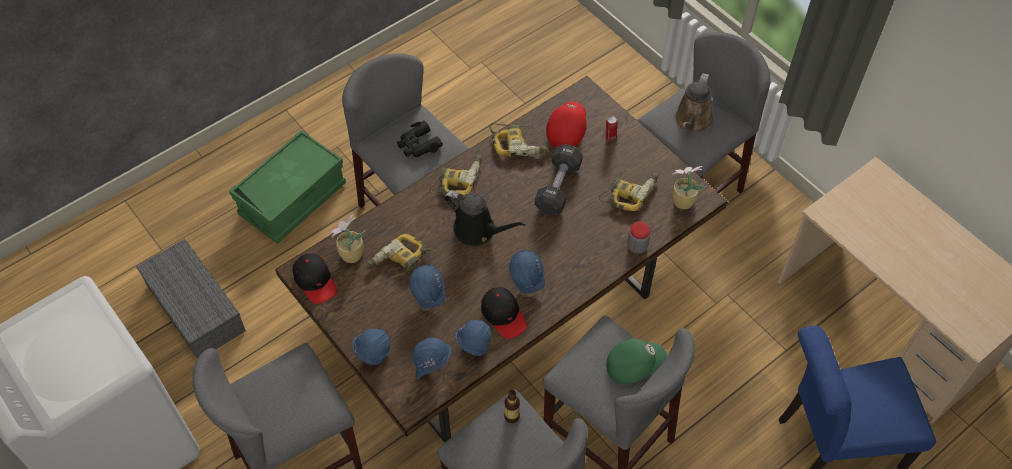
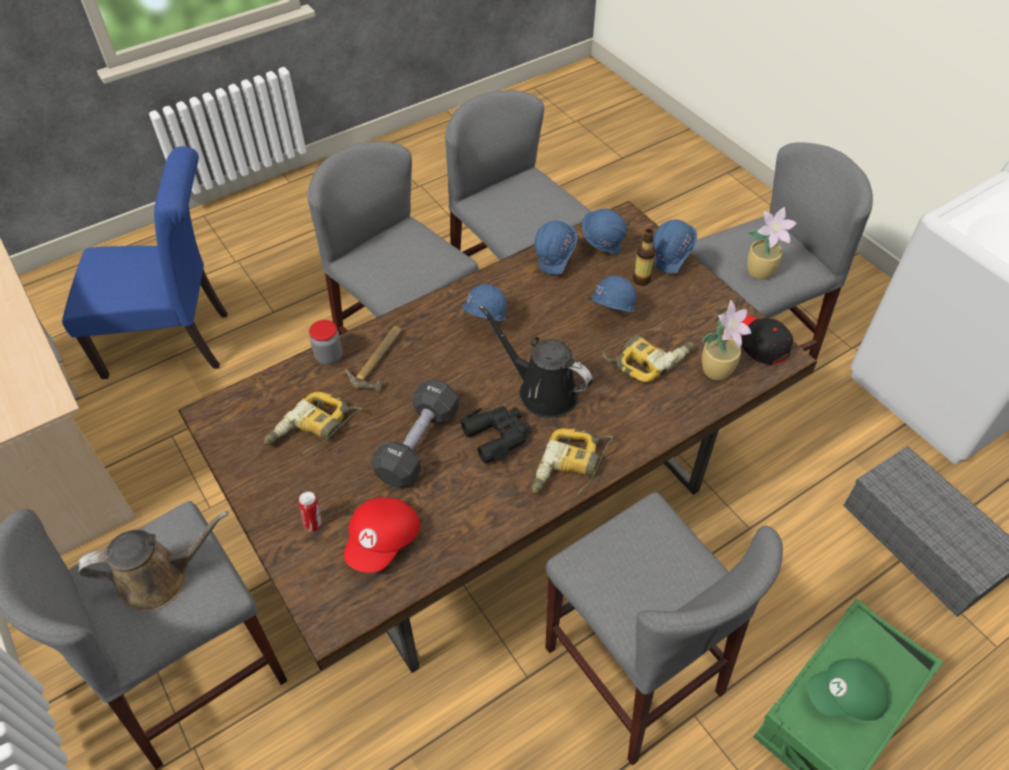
camera: 175 degrees left, 5 degrees down
black binoculars [397,120,443,157] -> black binoculars moved to [460,406,532,464]
black cap [481,287,527,339] -> none
power drill [489,123,549,157] -> none
bottle [504,389,520,423] -> bottle moved to [633,229,656,286]
green cap [606,339,667,384] -> green cap moved to [807,658,888,721]
potted plant [672,166,706,209] -> potted plant moved to [747,207,797,280]
brown watering can [674,73,713,132] -> brown watering can turned 45 degrees clockwise [78,511,228,611]
none -> hammer [345,326,402,393]

